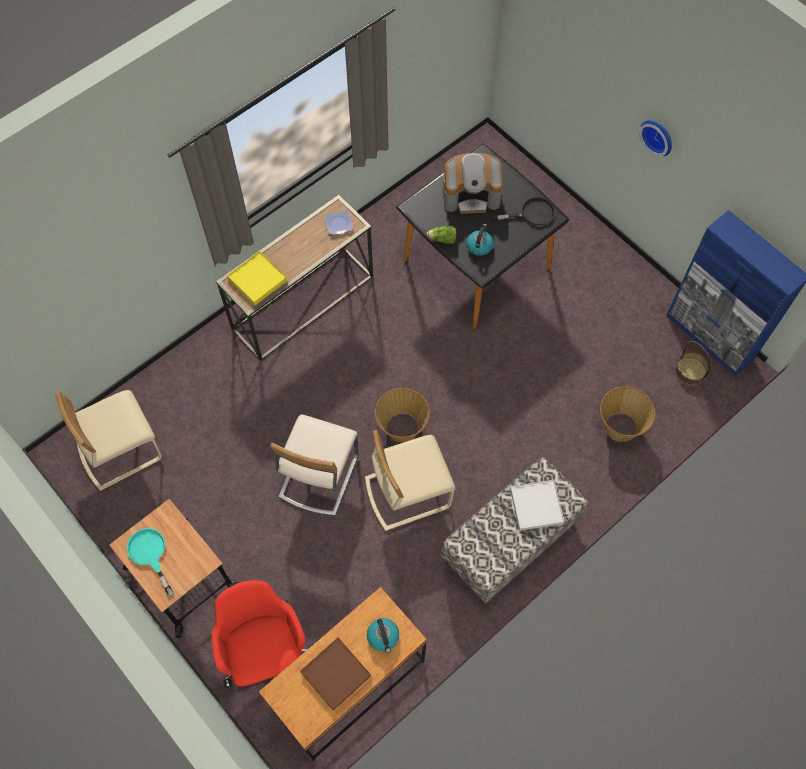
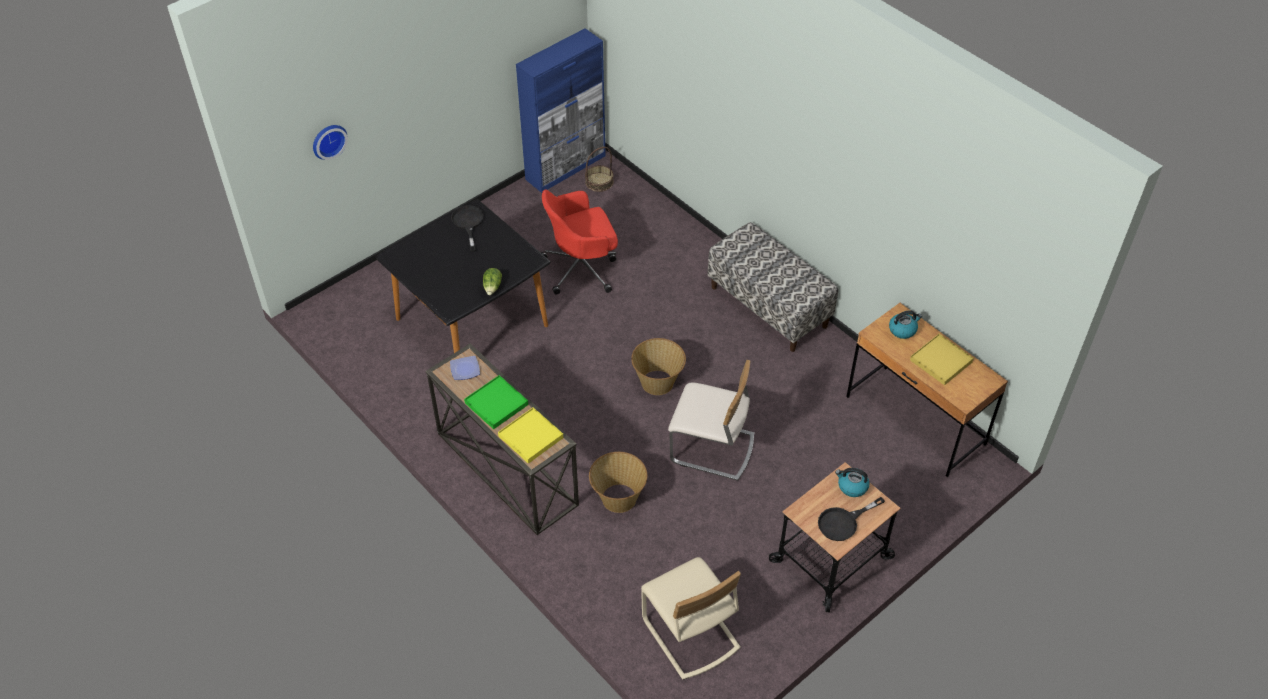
camera: 90 degrees left, 15 degrees down
turquoise frying pan [127,528,173,595] -> black frying pan [818,497,885,541]
red office chair [211,580,312,688] -> red office chair moved to [541,189,618,295]
brown tray [300,637,371,711] -> yellow tray [910,334,974,385]
beige chair [365,430,456,531] -> none
coffee machine [442,153,503,214] -> none
kettle [466,224,494,256] -> kettle moved to [835,468,870,497]
white tray [510,480,564,531] -> none
basket [600,386,655,442] -> basket moved to [589,452,648,513]
wall clock [639,120,672,157] -> wall clock moved to [313,125,348,160]
none -> green tray [464,375,528,429]

